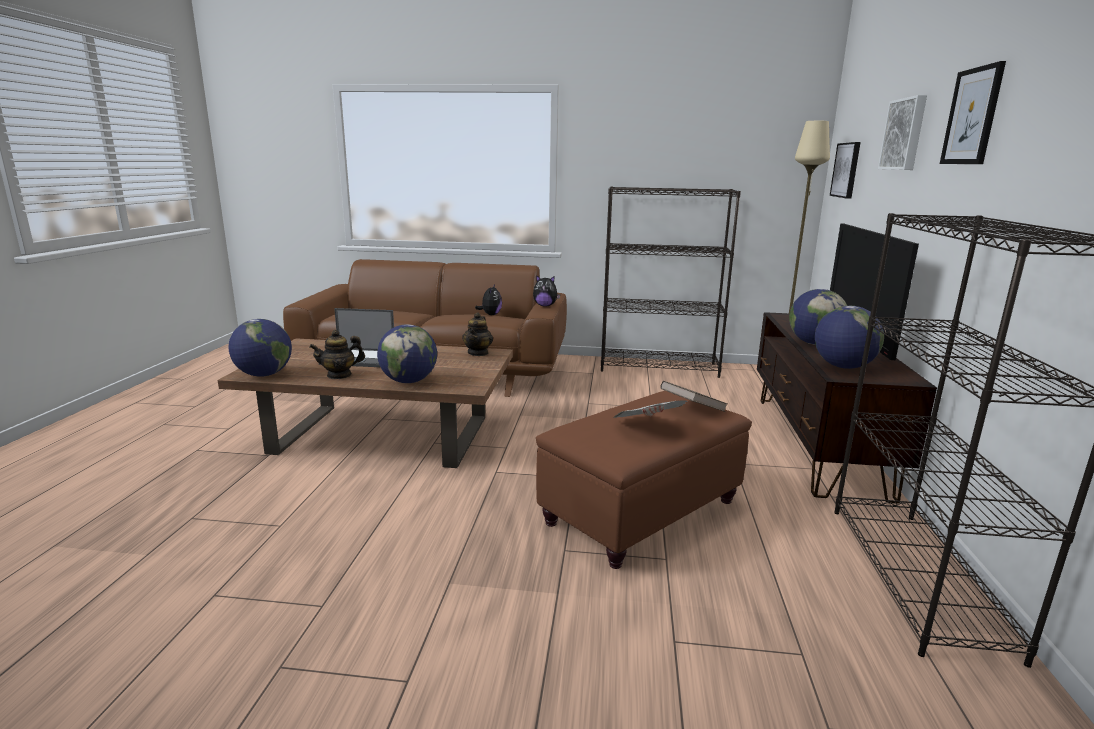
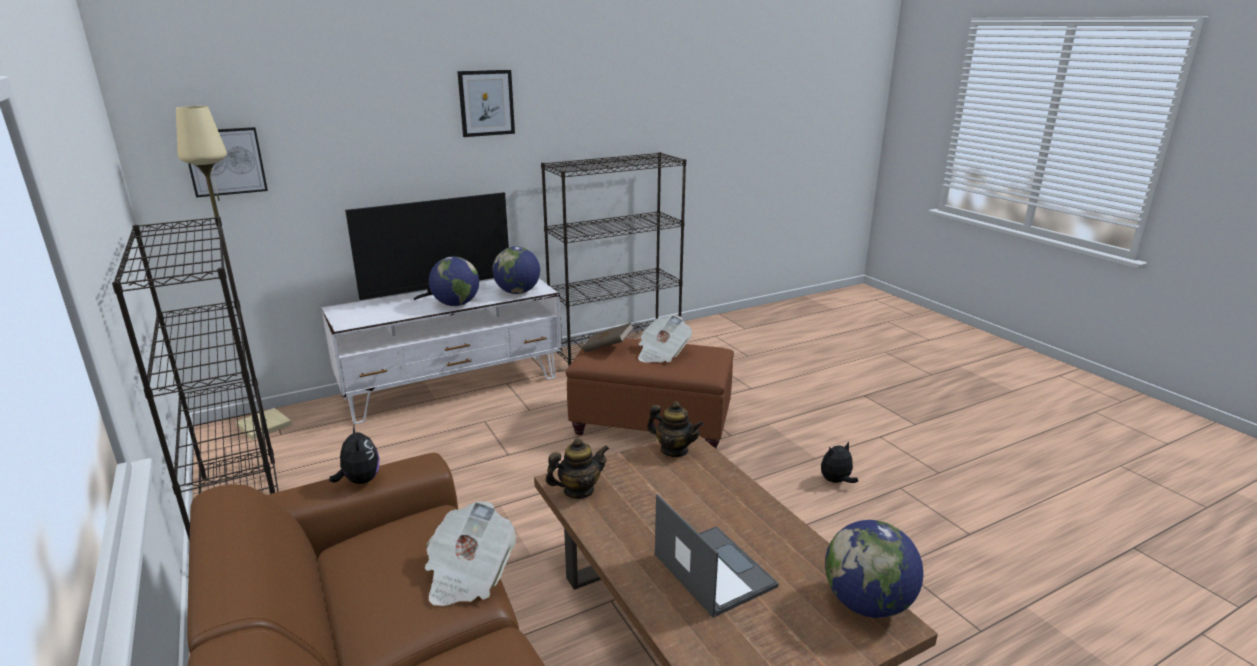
camera: 125 degrees left, 5 degrees up
teapot [309,330,365,379] -> teapot moved to [647,401,704,457]
globe [377,324,437,383] -> none
plush toy [475,284,502,315] -> plush toy moved to [821,442,858,483]
brown tv stand [757,312,937,503] -> white tv stand [321,278,562,424]
picture [878,95,927,170] -> none
none -> newspaper [425,501,516,606]

